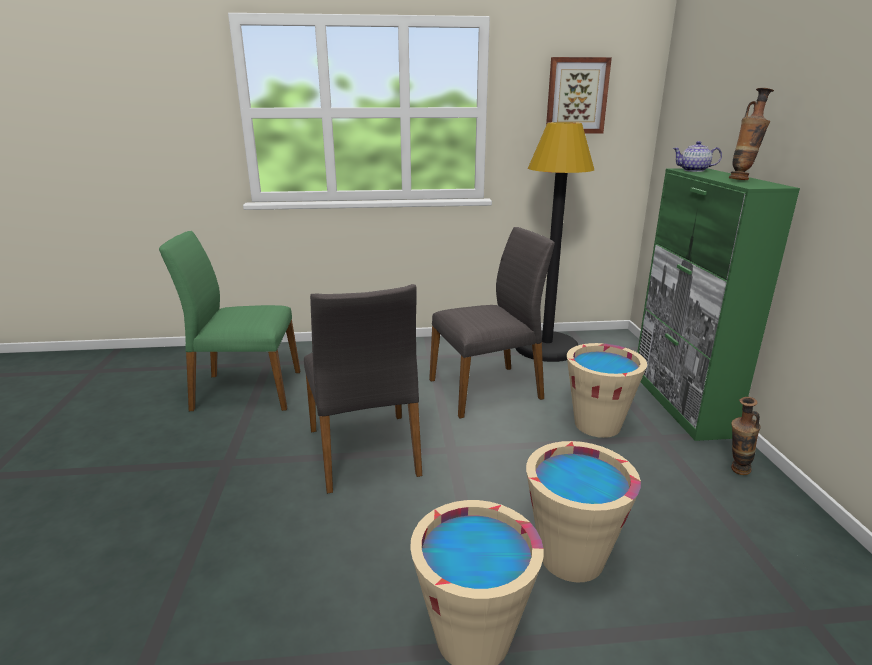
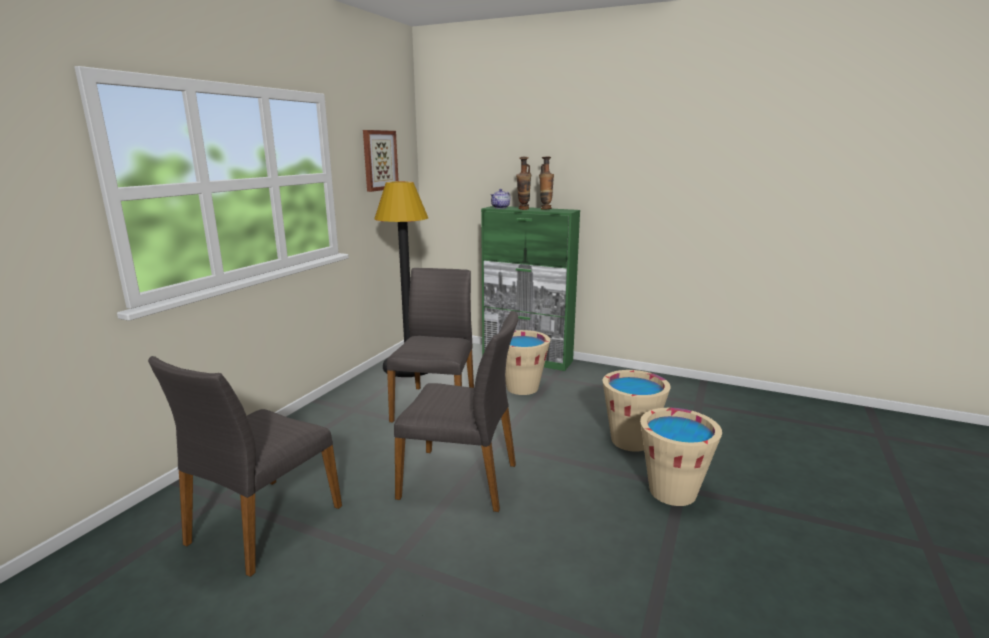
camera: 60 degrees left, 5 degrees down
green chair [159,231,300,411] -> grey chair [148,356,342,577]
vase [731,397,761,475] -> vase moved to [516,157,531,210]

